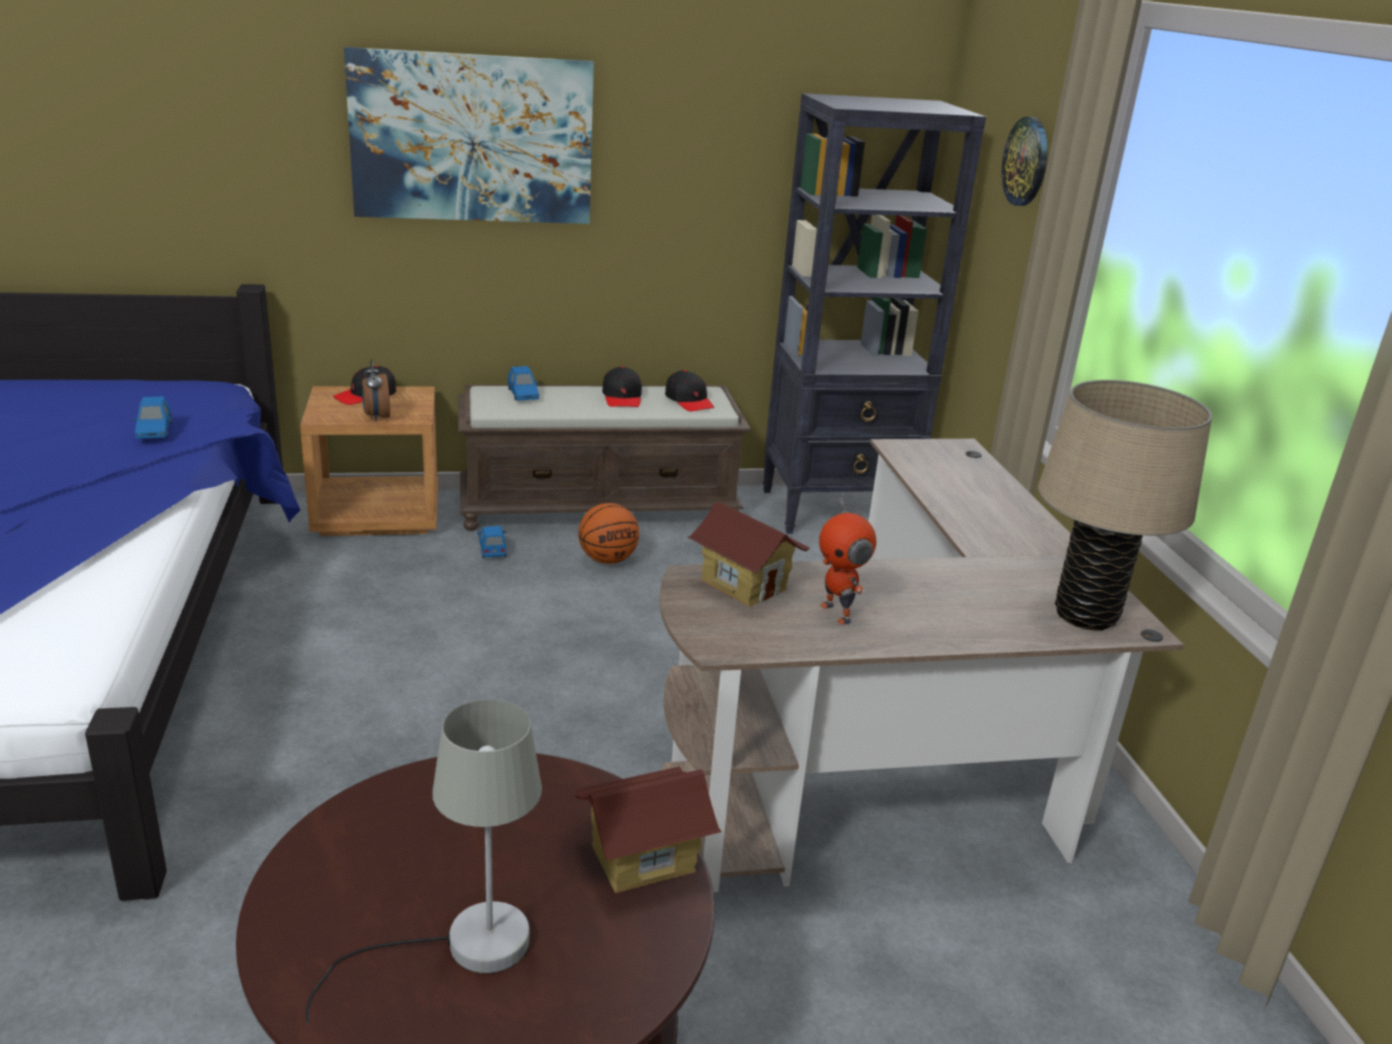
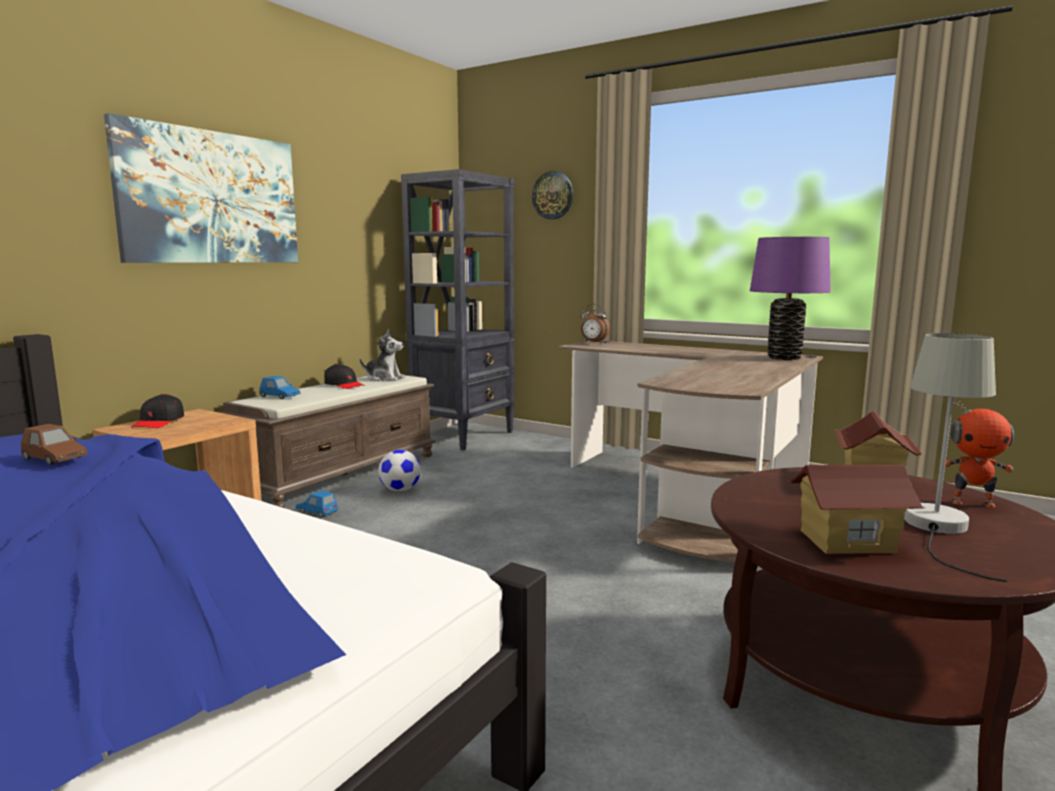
camera: 45 degrees left, 15 degrees down
blue toy car [133,397,172,439] -> brown toy car [21,424,88,465]
alarm clock [362,359,390,421] -> alarm clock moved to [580,304,610,343]
basketball [578,503,639,564] -> football [378,450,421,491]
black cap [665,370,714,411] -> plush toy [360,329,405,381]
toy house [687,501,810,607] -> toy house moved to [786,464,925,554]
toy robot [819,495,876,625] -> toy robot moved to [945,399,1014,508]
beige table lamp [1038,380,1212,631] -> purple table lamp [750,237,831,360]

